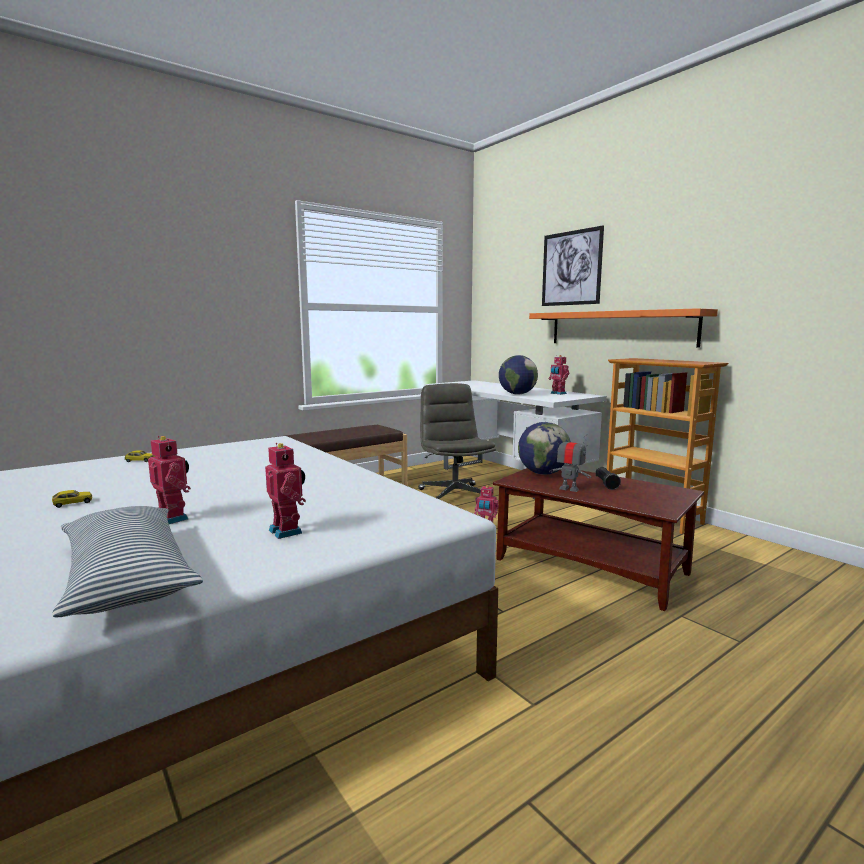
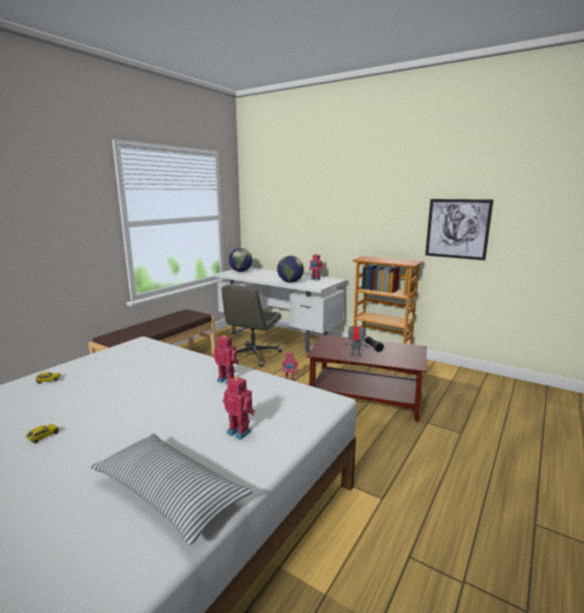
camera: 20 degrees left, 5 degrees up
toy robot [148,436,191,524] -> toy robot moved to [213,335,239,384]
grey office chair [418,383,496,499] -> grey office chair turned 120 degrees counterclockwise [222,285,282,367]
globe [518,422,571,475] -> globe moved to [229,248,252,272]
orange shelf [529,308,718,347] -> none
picture [542,226,604,306] -> picture moved to [425,199,493,260]

